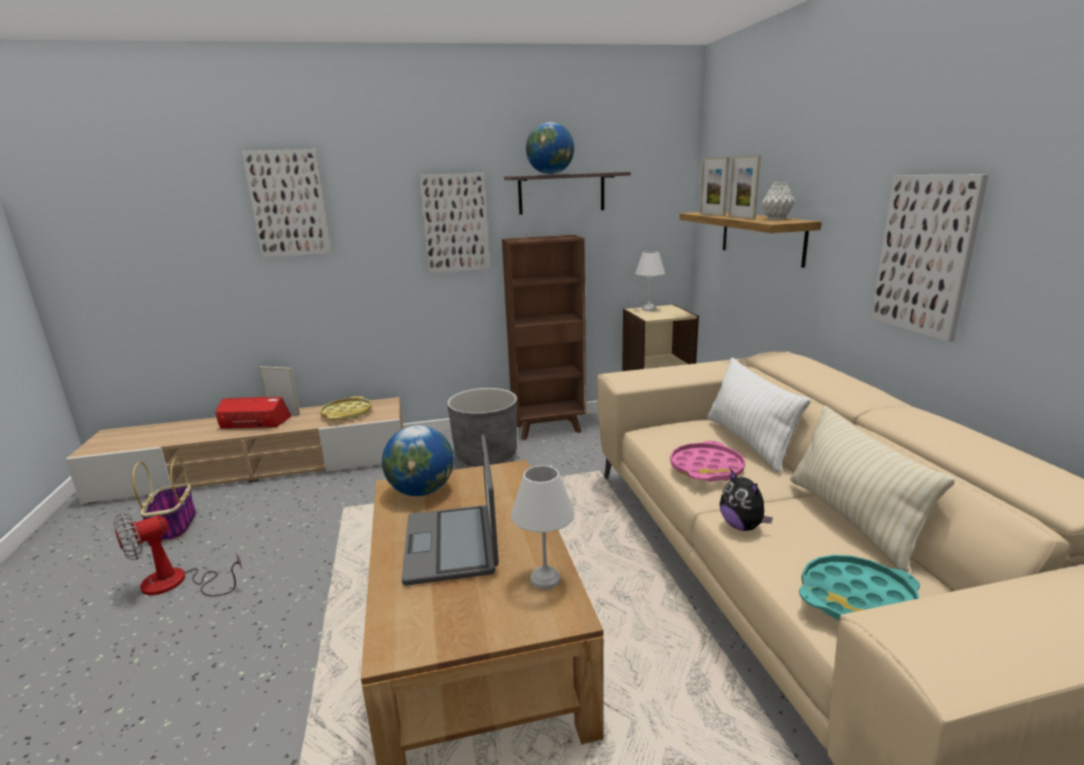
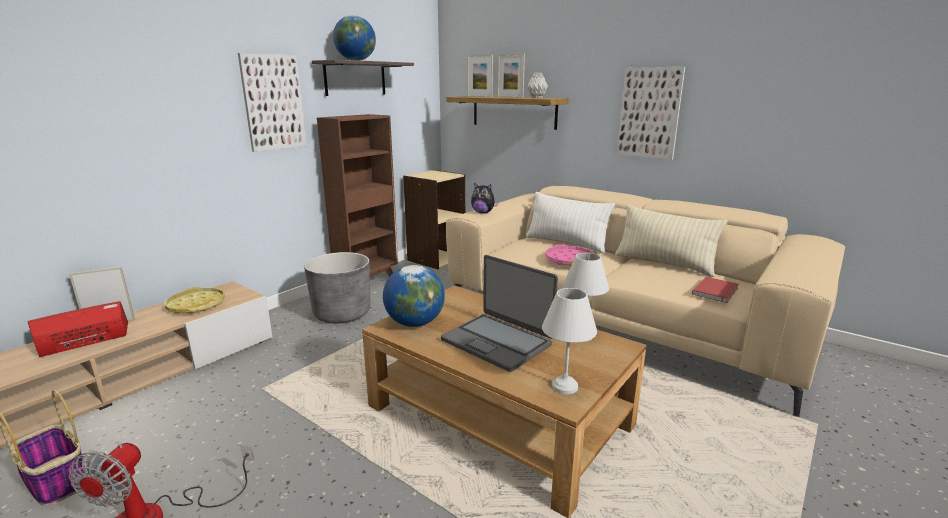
camera: 40 degrees left, 0 degrees up
picture [242,149,332,258] -> none
white table lamp [635,251,665,311] -> white table lamp moved to [542,288,597,394]
plush toy [720,470,773,531] -> plush toy moved to [471,183,498,214]
turquoise tray [799,555,920,620] -> red book [692,277,739,303]

